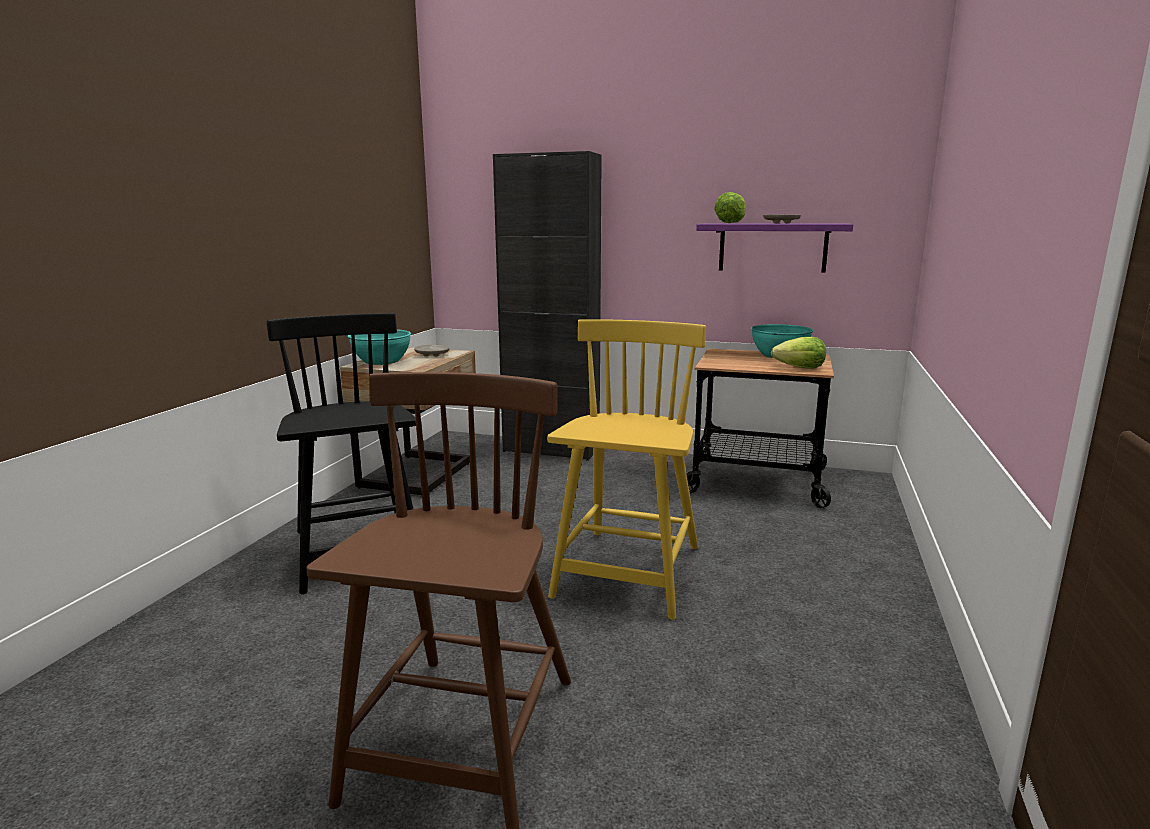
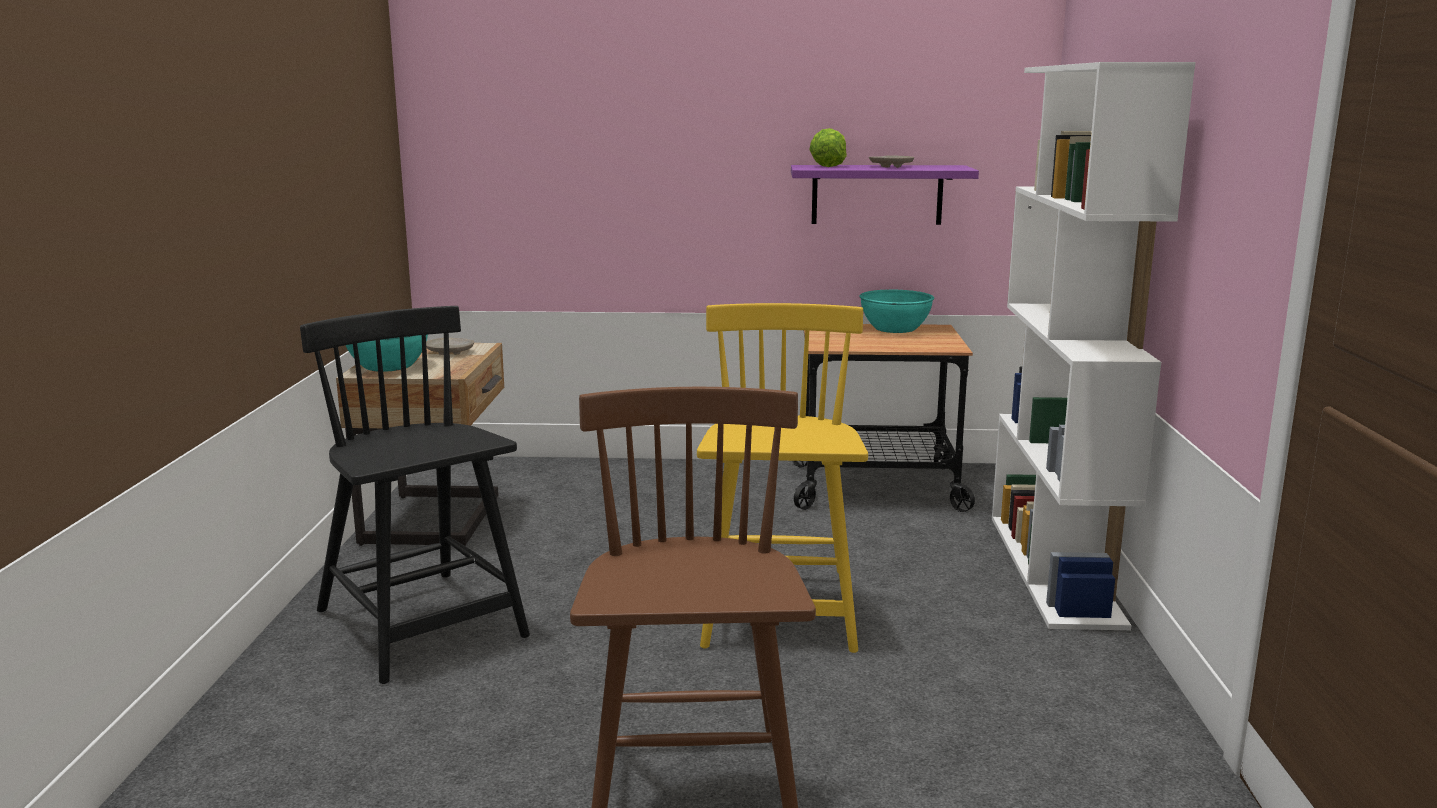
camera: 15 degrees left, 0 degrees up
black cabinet [493,151,602,461] -> none
lettuce [771,337,826,369] -> none
none -> white bookcase [992,62,1196,630]

